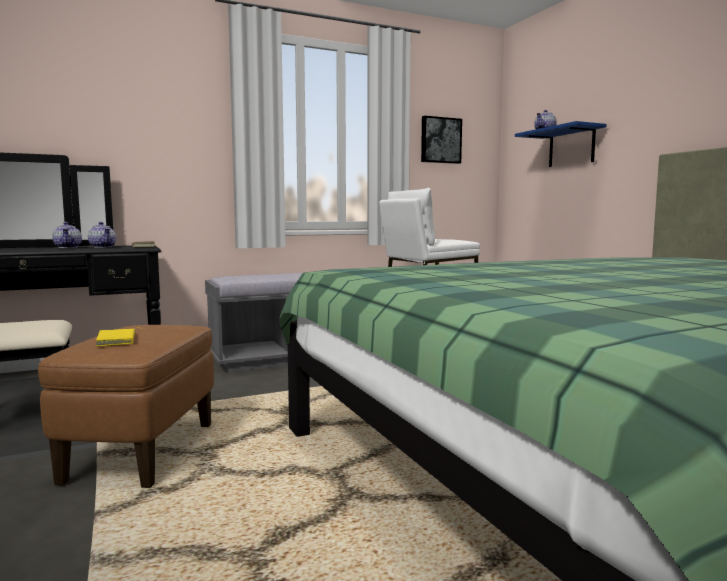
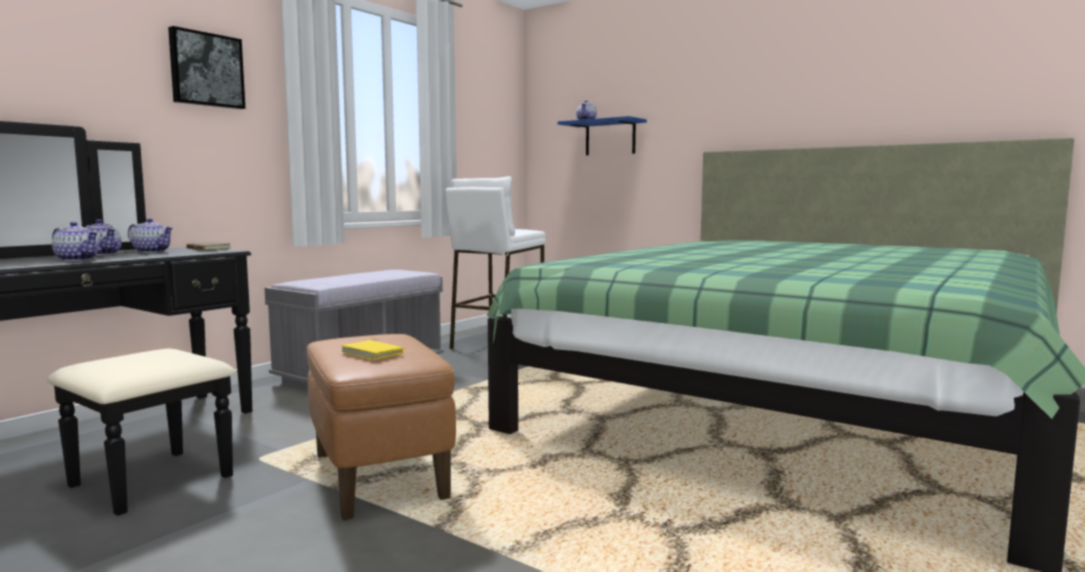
camera: 30 degrees left, 0 degrees up
picture [421,116,462,164] -> picture moved to [168,26,246,109]
none -> teapot [52,222,99,261]

